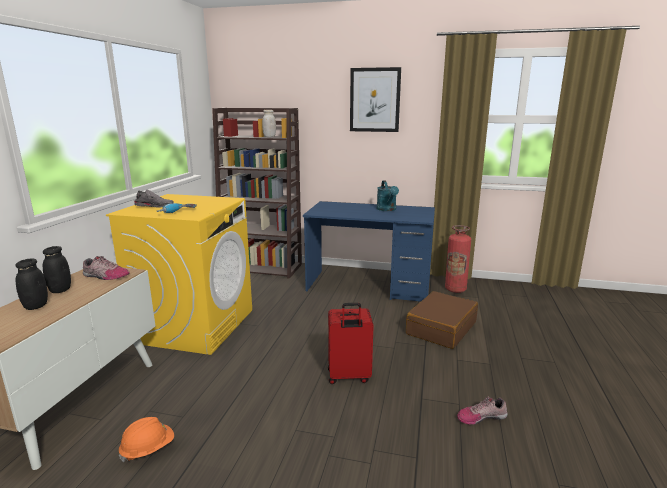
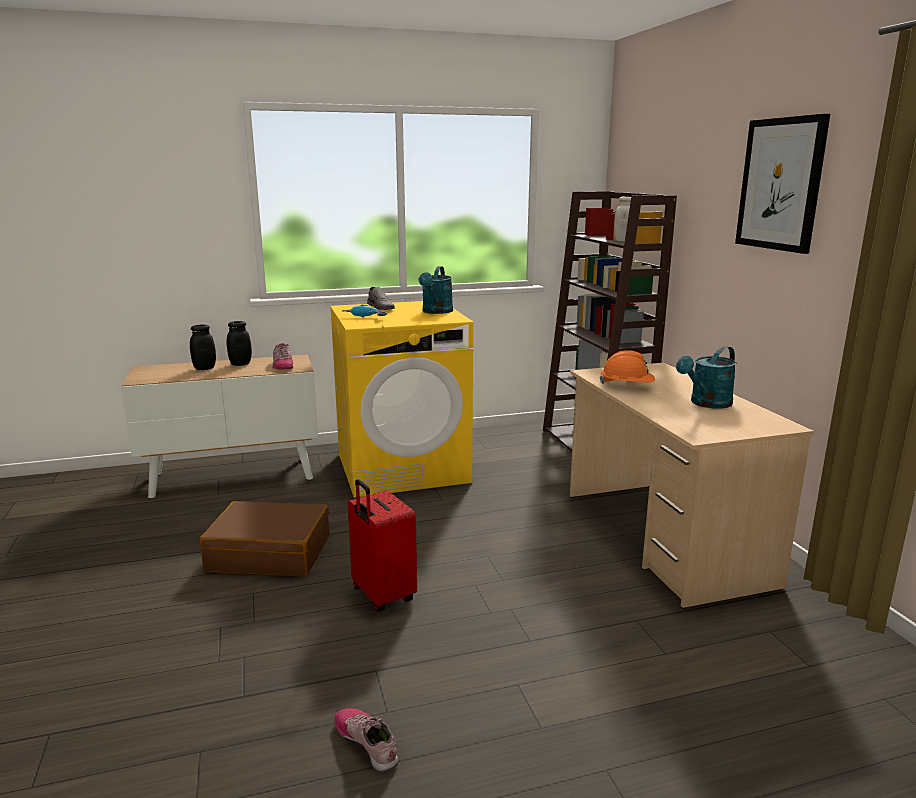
camera: 60 degrees right, 0 degrees up
orange hard hat [119,417,174,462] -> orange hard hat moved to [599,350,655,384]
blue desk [303,201,435,302] -> beige desk [570,363,814,608]
brown suitcase [406,291,478,349] -> brown suitcase moved to [199,501,329,576]
fire extinguisher [445,225,471,293] -> none
none -> turquoise watering can [419,266,453,314]

